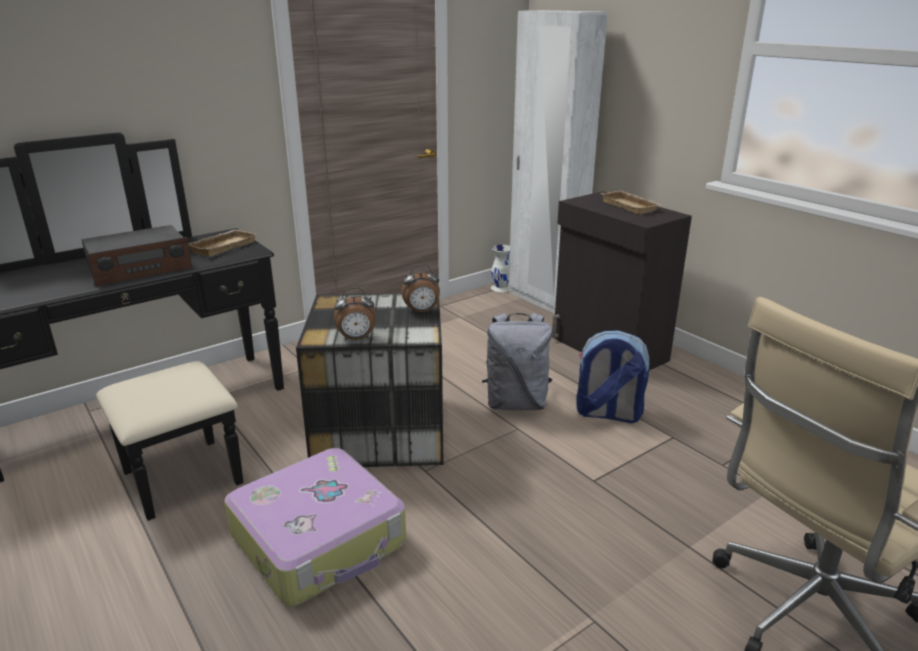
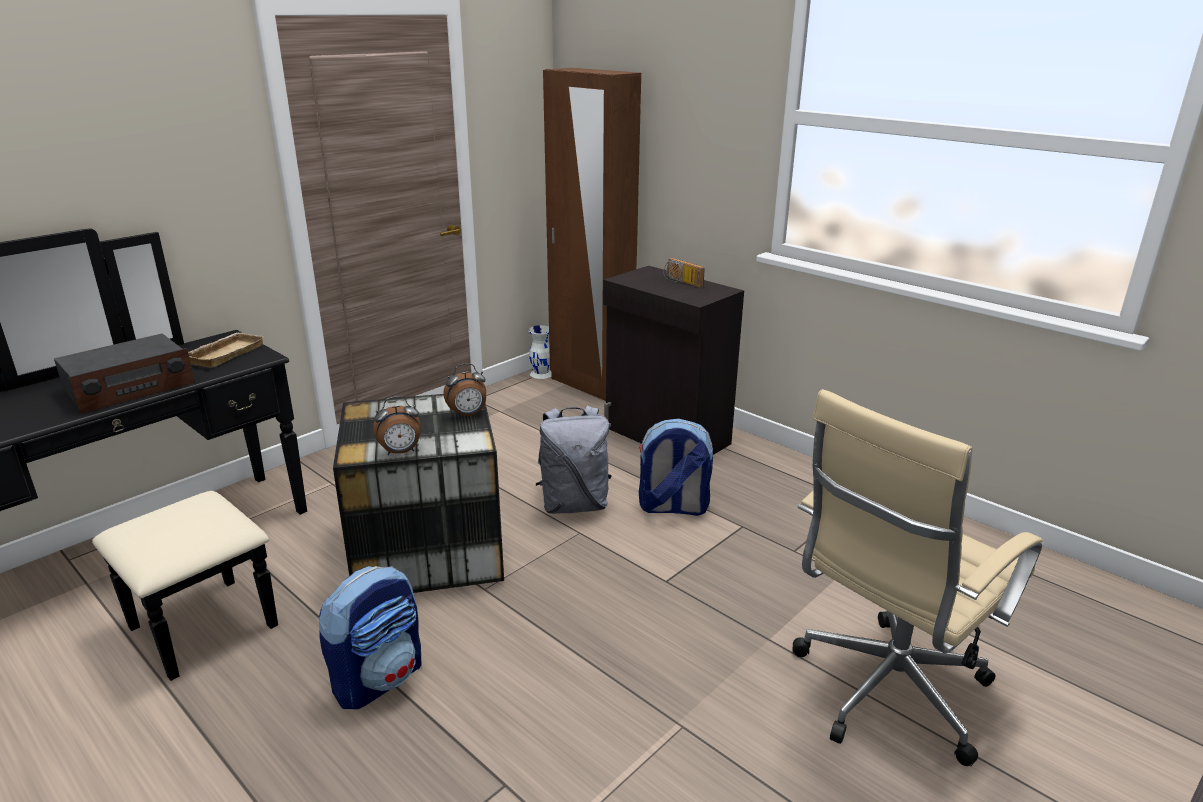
camera: 10 degrees left, 0 degrees up
suitcase [224,448,407,607] -> backpack [319,566,421,709]
white wardrobe [509,10,608,314] -> brown wardrobe [543,68,641,401]
beige tray [601,190,662,214] -> radio [663,258,705,288]

